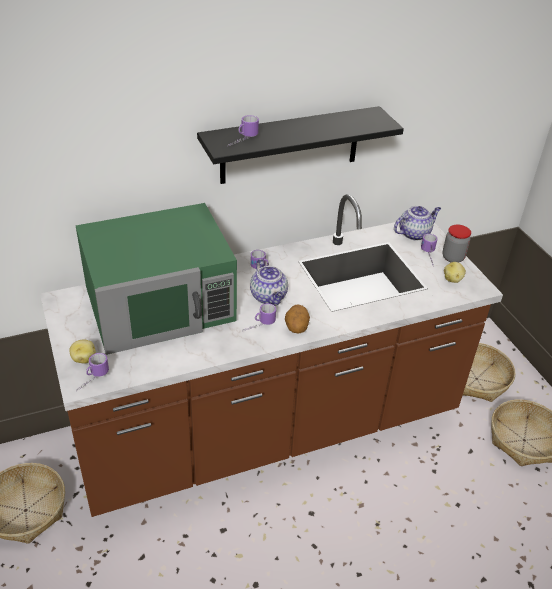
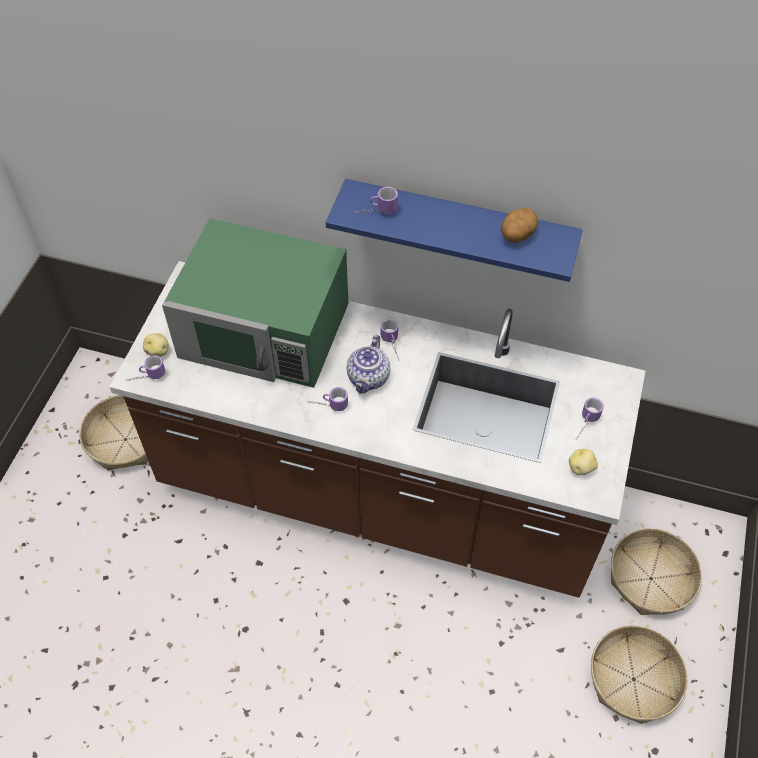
camera: 40 degrees right, 15 degrees up
black shelf [197,106,404,184] -> blue shelf [326,179,583,282]
potato [285,304,310,334] -> potato moved to [501,208,538,243]
teapot [394,206,441,241] -> none
jar [442,225,471,263] -> none

